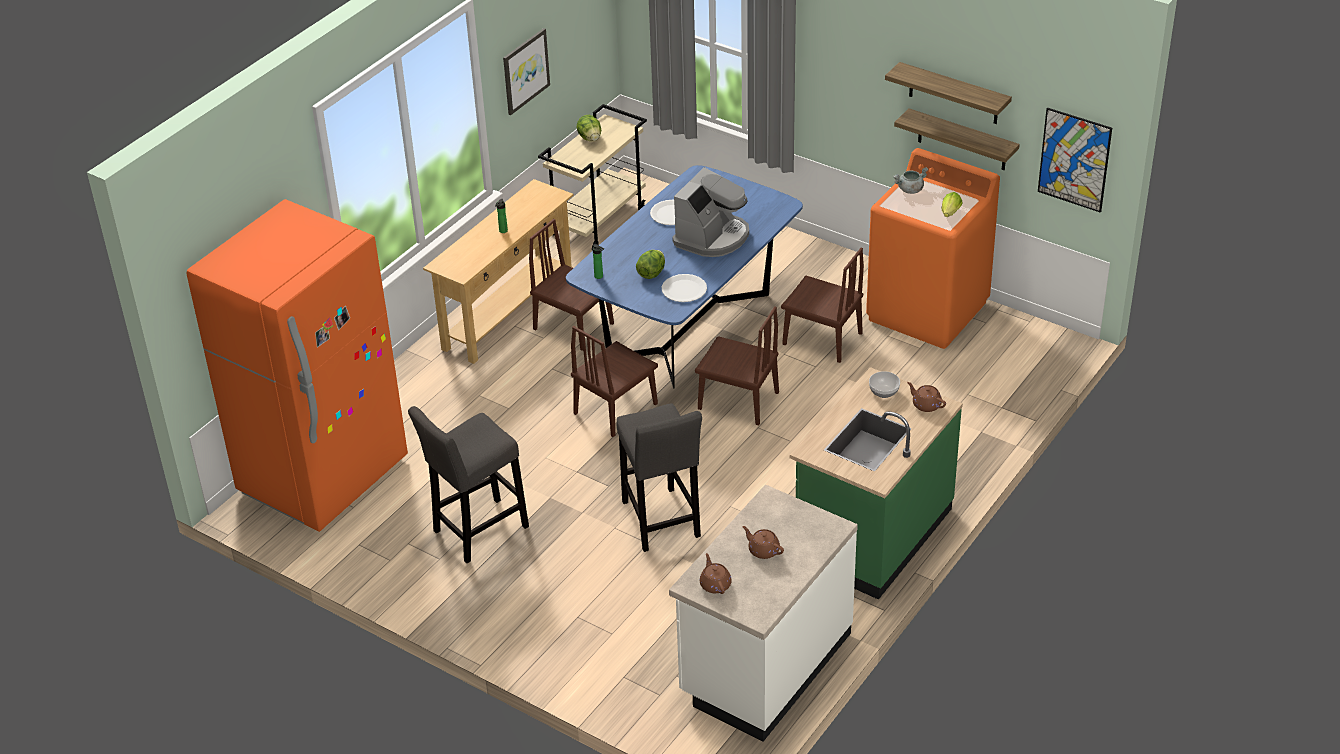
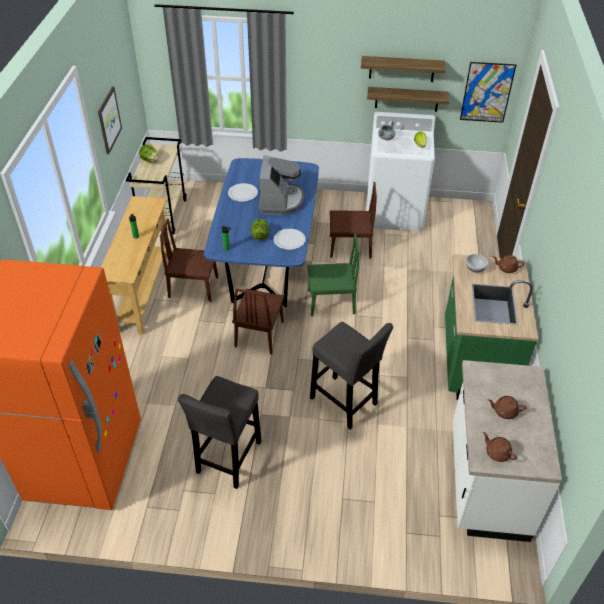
camera: 30 degrees left, 5 degrees up
brown chair [695,306,779,426] -> green chair [307,234,360,316]
orange washing machine [866,148,1000,349] -> white washing machine [366,112,435,232]

